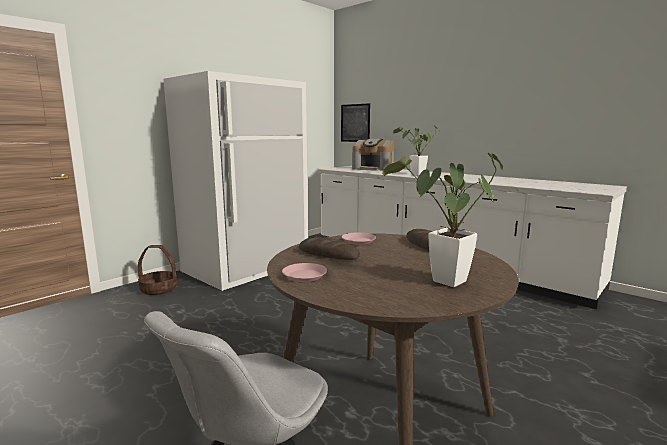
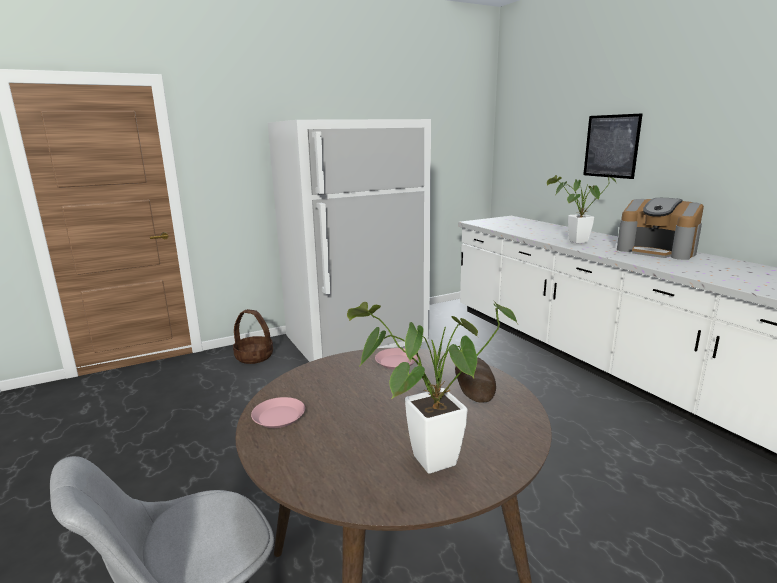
camera: 20 degrees right, 5 degrees up
bread [299,237,360,260] -> none
picture [341,103,370,142] -> picture moved to [583,113,643,179]
coffee machine [352,139,394,171] -> coffee machine moved to [617,198,704,260]

